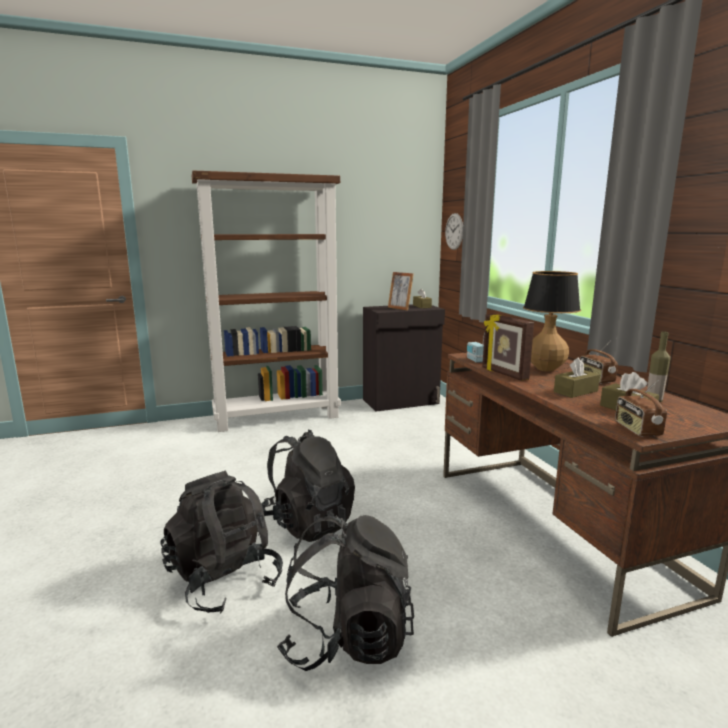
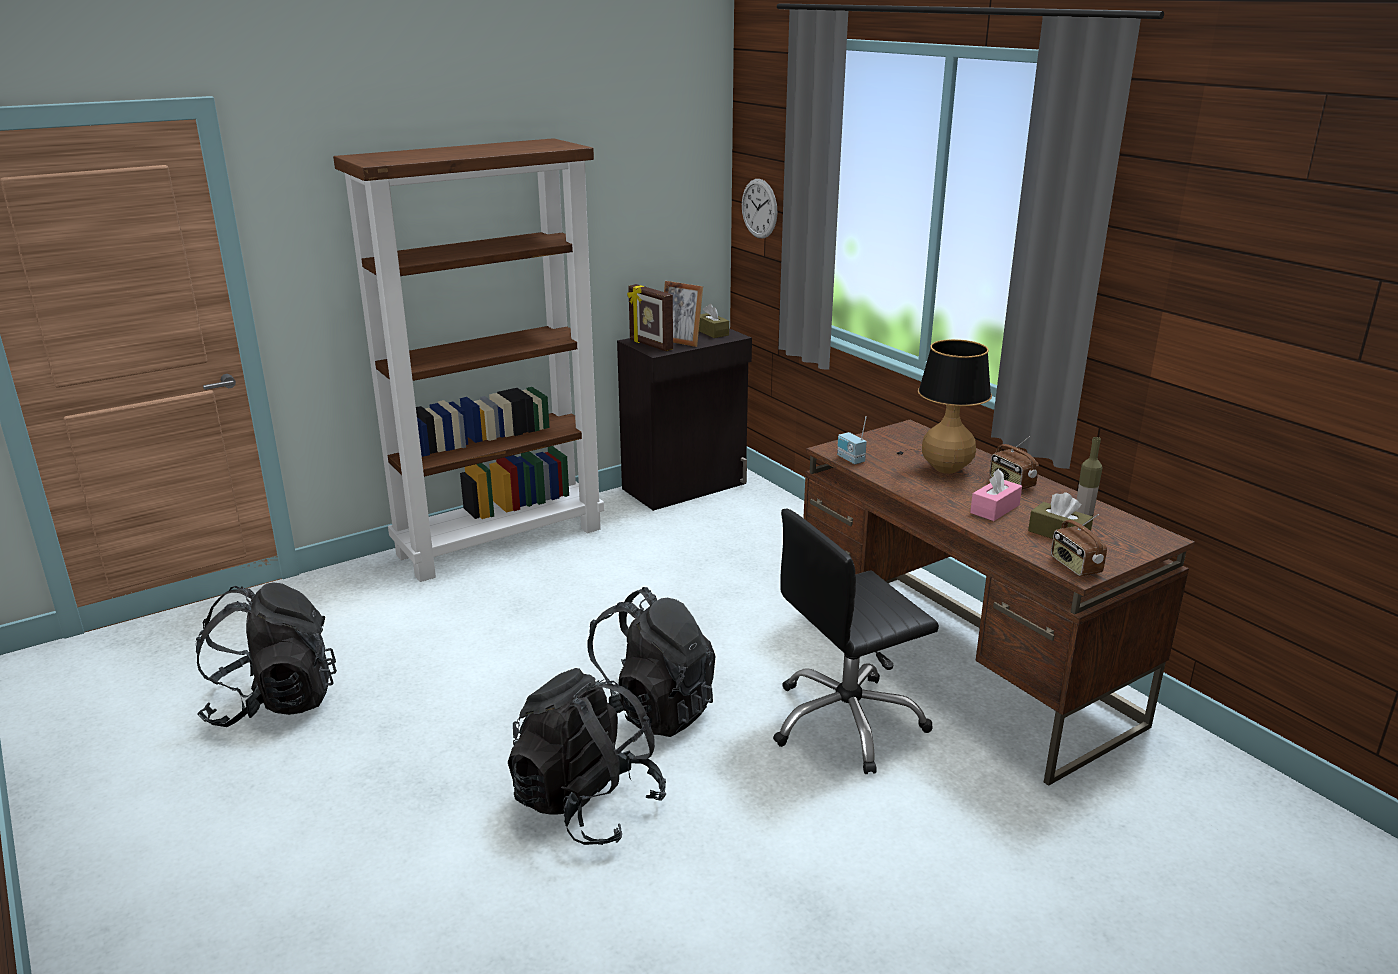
camera: 15 degrees left, 10 degrees up
black backpack [277,514,414,671] -> black backpack moved to [195,583,337,727]
picture frame [482,314,534,381] -> picture frame moved to [627,284,673,351]
brown tissue box [554,357,600,398] -> pink tissue box [970,469,1022,521]
none -> black office chair [773,509,939,774]

